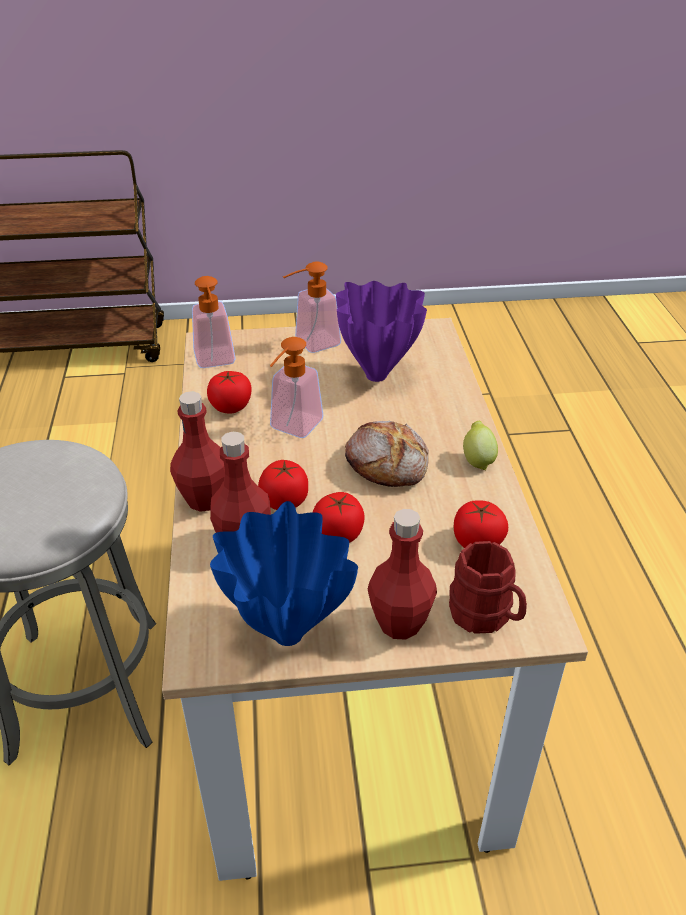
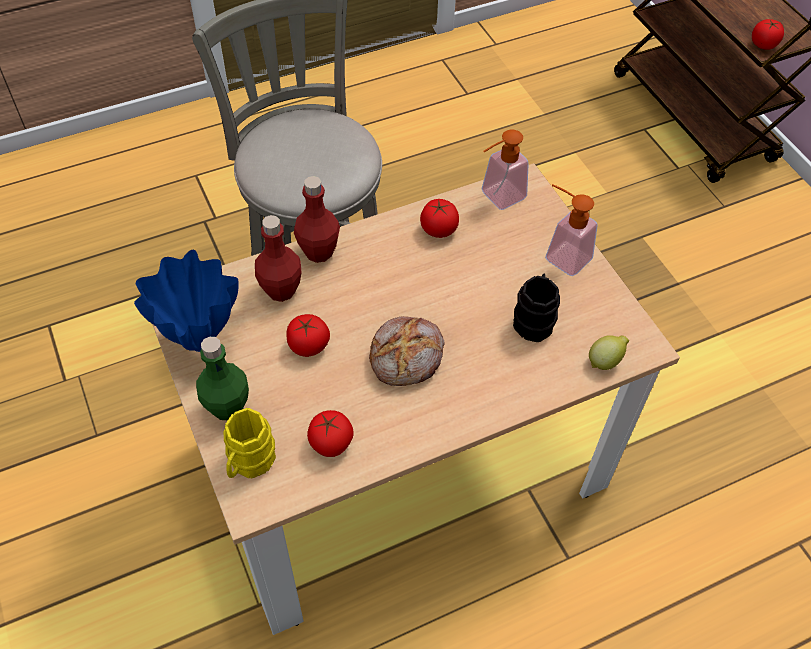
camera: 70 degrees right, 15 degrees up
tomato [258,460,308,510] -> tomato moved to [752,19,784,50]
soap dispenser [270,337,324,438] -> none
purple vase [336,281,427,382] -> black mug [513,274,560,342]
red bottle [368,509,437,640] -> green bottle [196,337,249,420]
red mug [449,541,527,634] -> yellow mug [224,408,276,478]
lemon [463,421,498,470] -> lemon moved to [589,335,629,370]

